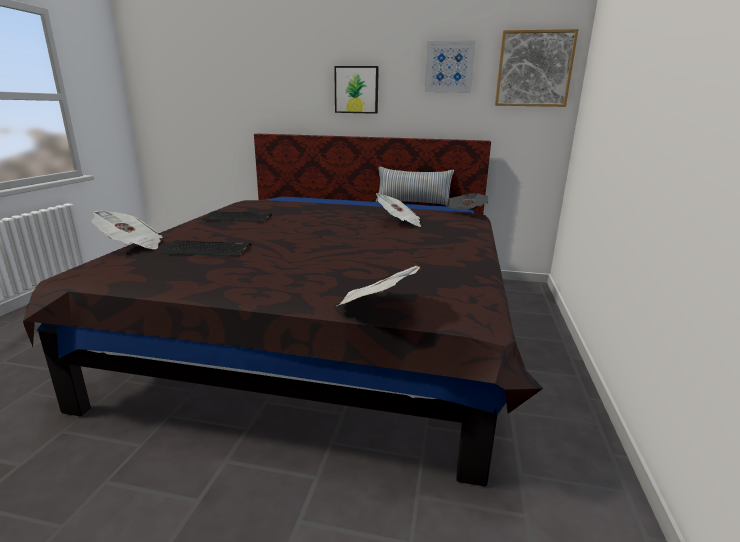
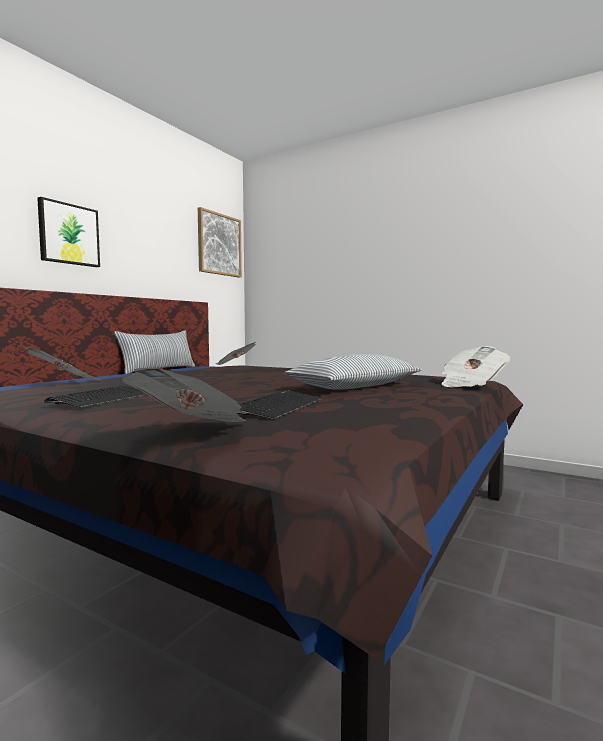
camera: 70 degrees left, 15 degrees down
newspaper [376,193,421,227] -> newspaper moved to [24,347,101,380]
picture [425,40,476,93] -> none
none -> pillow [284,354,422,389]

